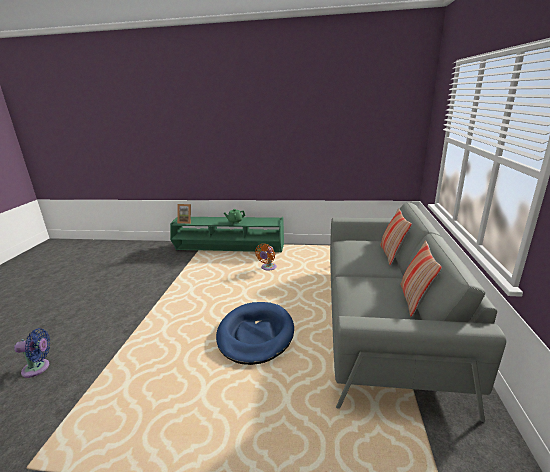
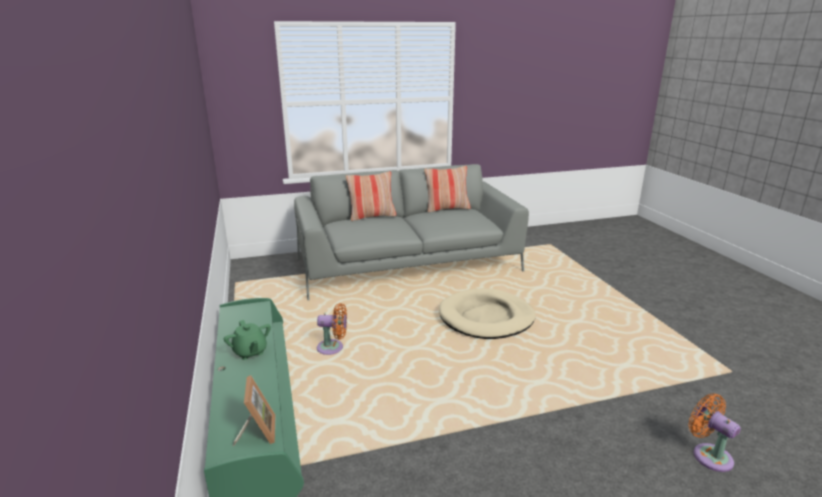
camera: 115 degrees left, 0 degrees up
blue fan [14,328,51,378] -> orange fan [689,393,741,472]
blue dog bed [216,302,294,365] -> beige dog bed [439,288,536,339]

